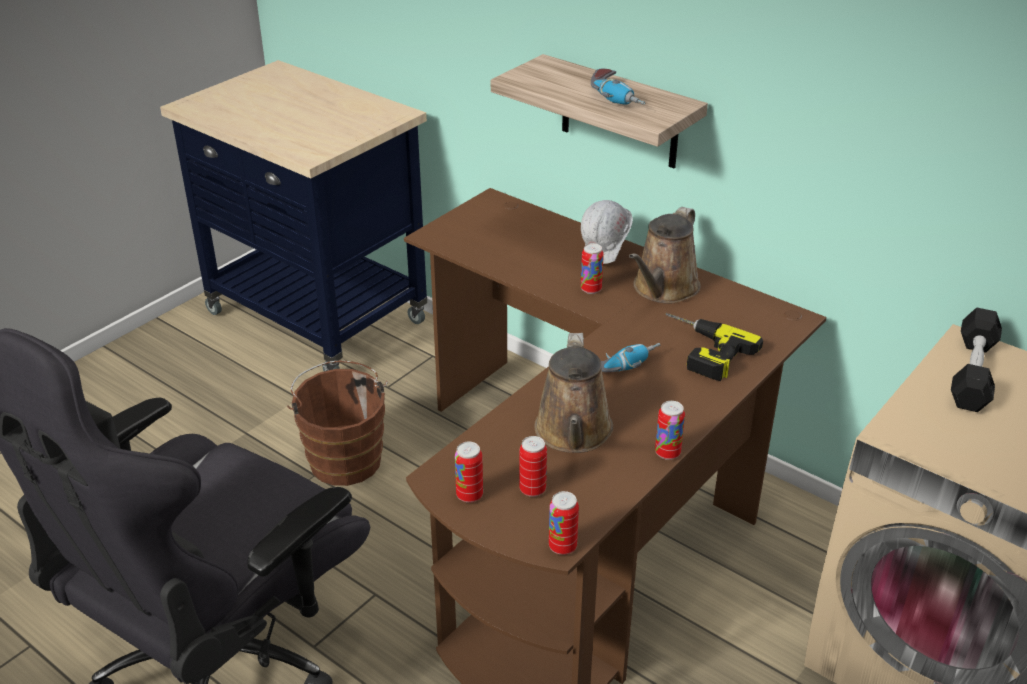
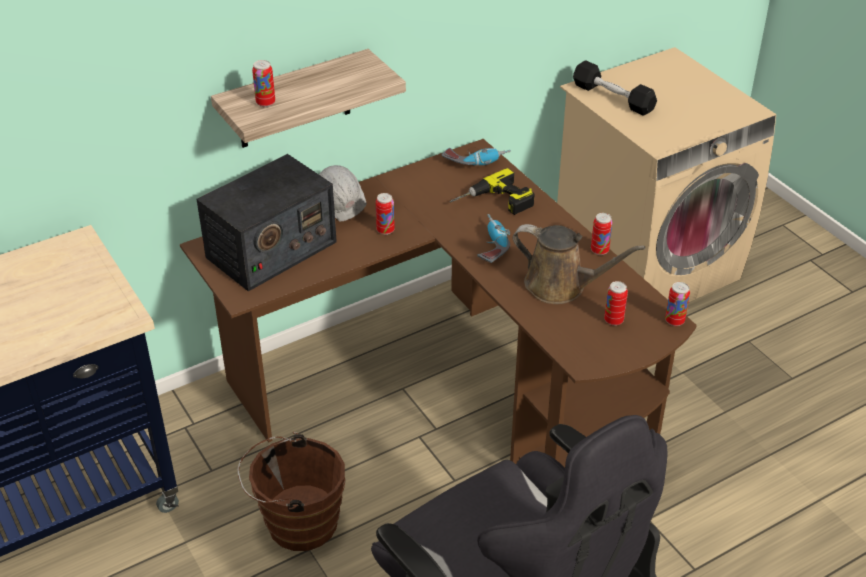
camera: 70 degrees left, 5 degrees up
can [455,442,483,503] -> can moved to [252,60,275,107]
power drill [591,69,645,105] -> power drill moved to [442,148,511,166]
brown watering can [629,207,701,303] -> none
none -> radio [197,154,337,291]

